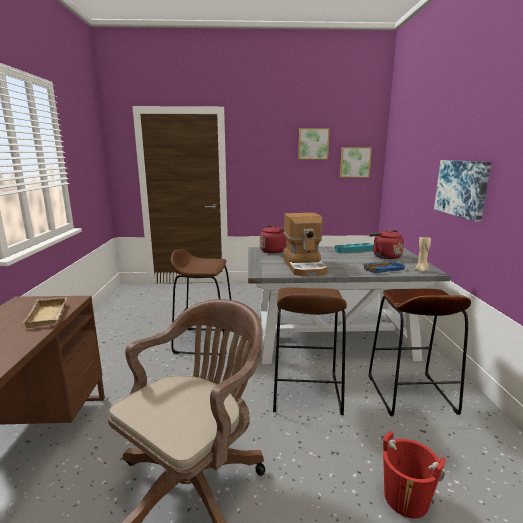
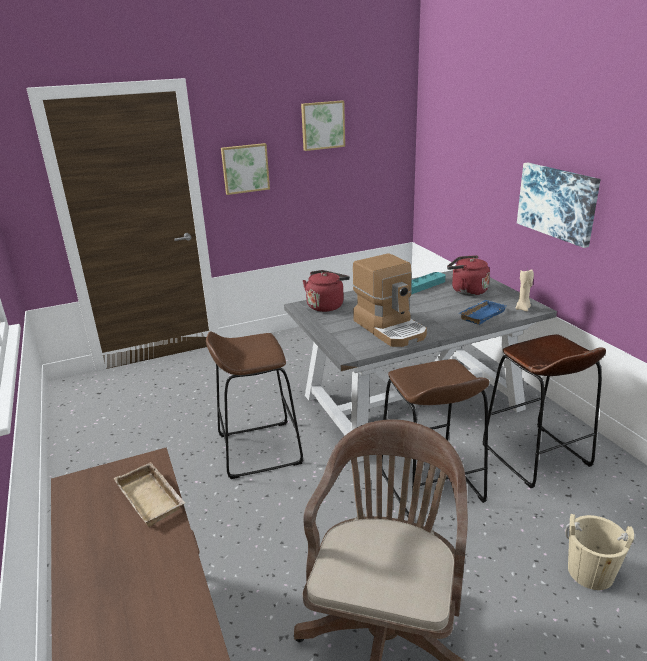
camera: 20 degrees left, 10 degrees up
picture [340,147,372,177] -> picture moved to [221,143,270,195]
red bucket [383,431,445,518] -> beige bucket [565,513,635,590]

